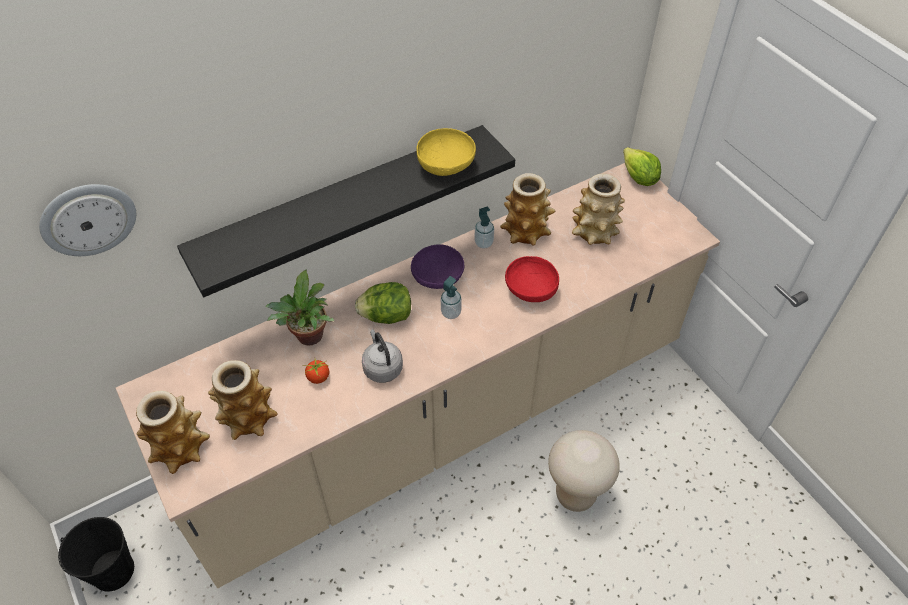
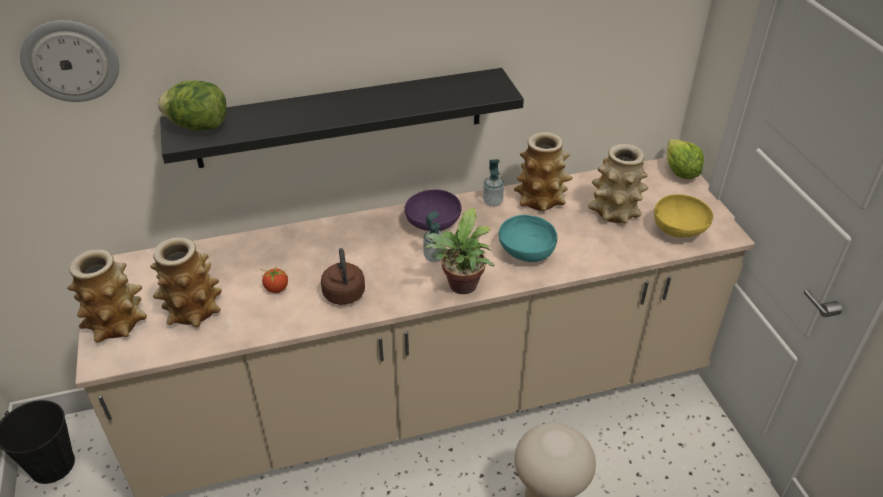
camera: 15 degrees right, 10 degrees down
potted plant [266,269,335,346] -> potted plant moved to [425,208,495,294]
lettuce [355,282,411,324] -> lettuce moved to [158,81,226,130]
grey kettle [362,329,403,383] -> brown kettle [321,248,365,305]
yellow bowl [416,128,476,176] -> yellow bowl moved to [654,194,713,237]
red bowl [505,256,559,302] -> turquoise bowl [499,215,557,262]

